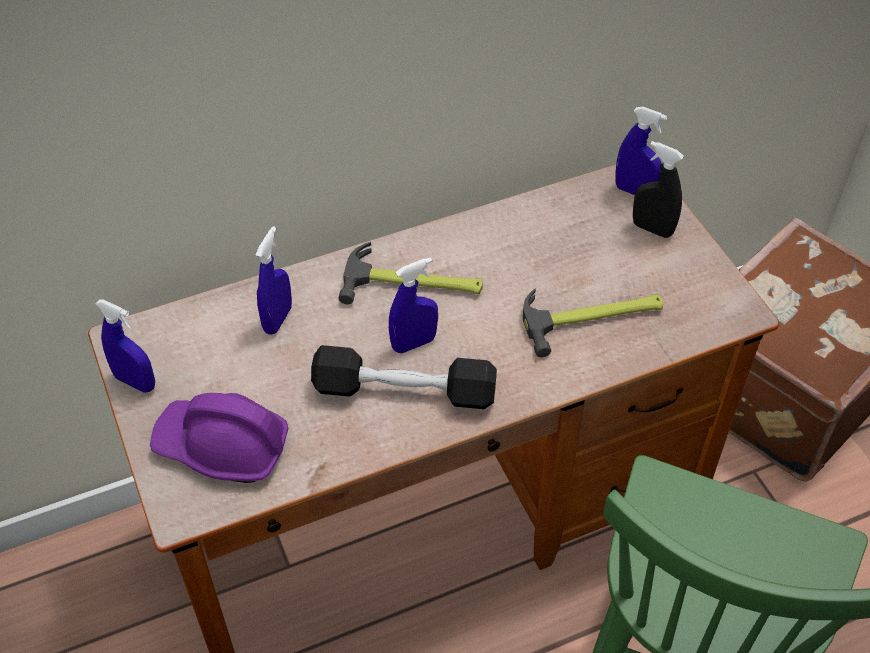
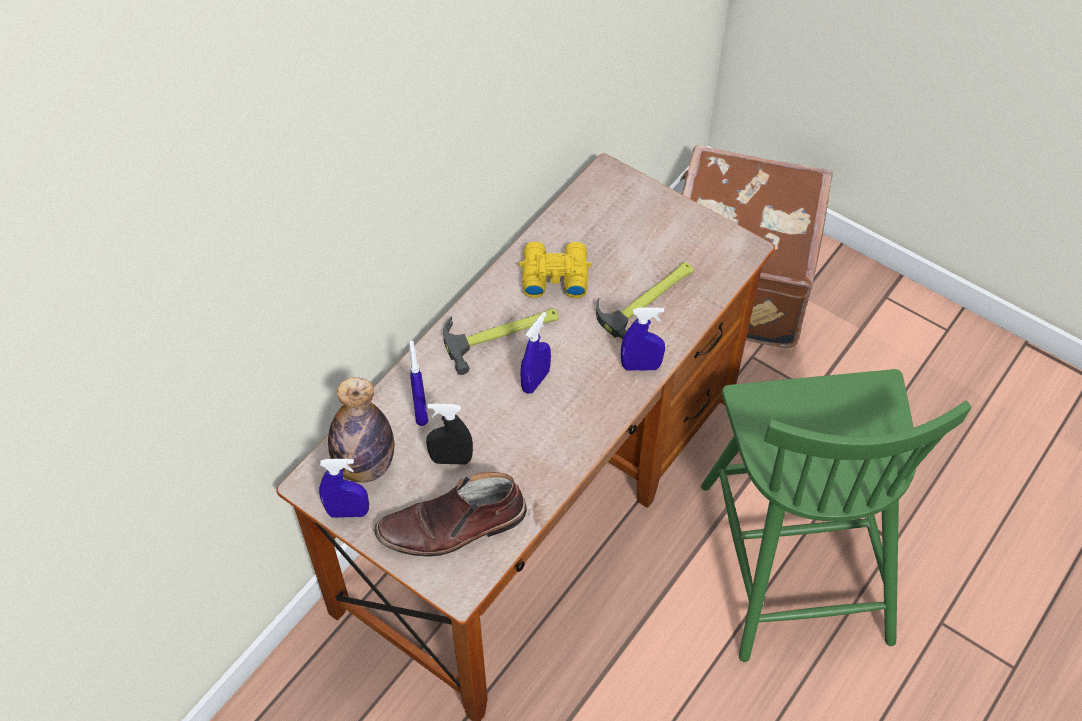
camera: 30 degrees left, 5 degrees up
purple hard hat [150,393,288,483] -> brown boot [374,472,527,557]
black dumbbell [311,345,497,409] -> none
blue spray bottle [615,106,667,195] -> blue spray bottle moved to [621,307,665,371]
black spray bottle [633,141,684,238] -> black spray bottle moved to [426,403,473,465]
none -> bottle [328,377,394,483]
none -> yellow binoculars [519,242,592,298]

